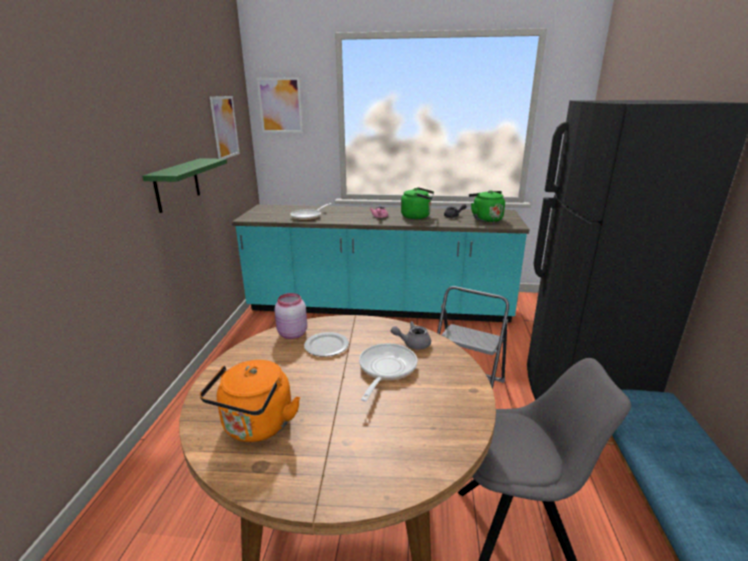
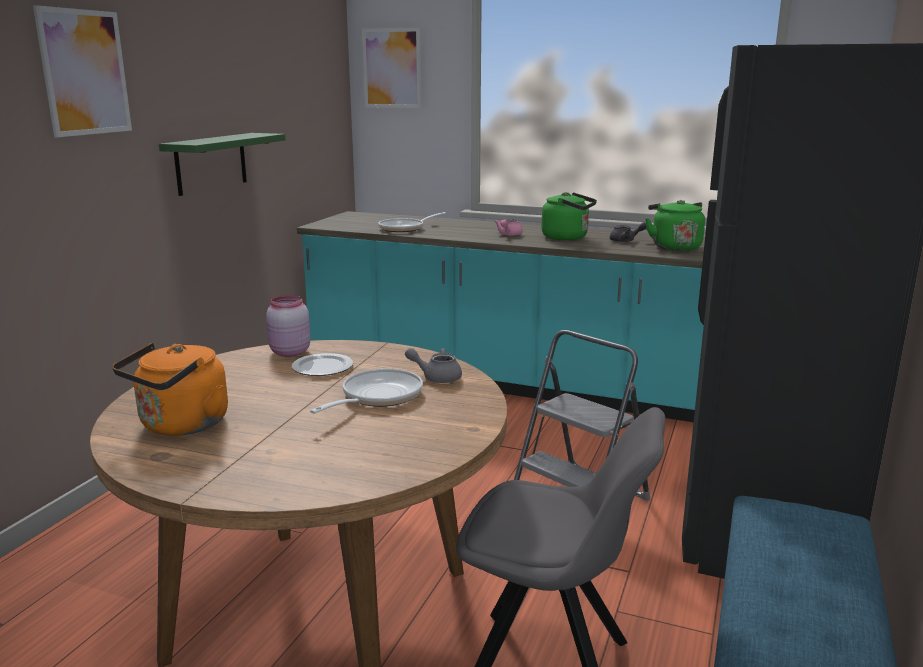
camera: 15 degrees right, 5 degrees down
picture [210,96,240,159] -> picture moved to [33,5,132,137]

